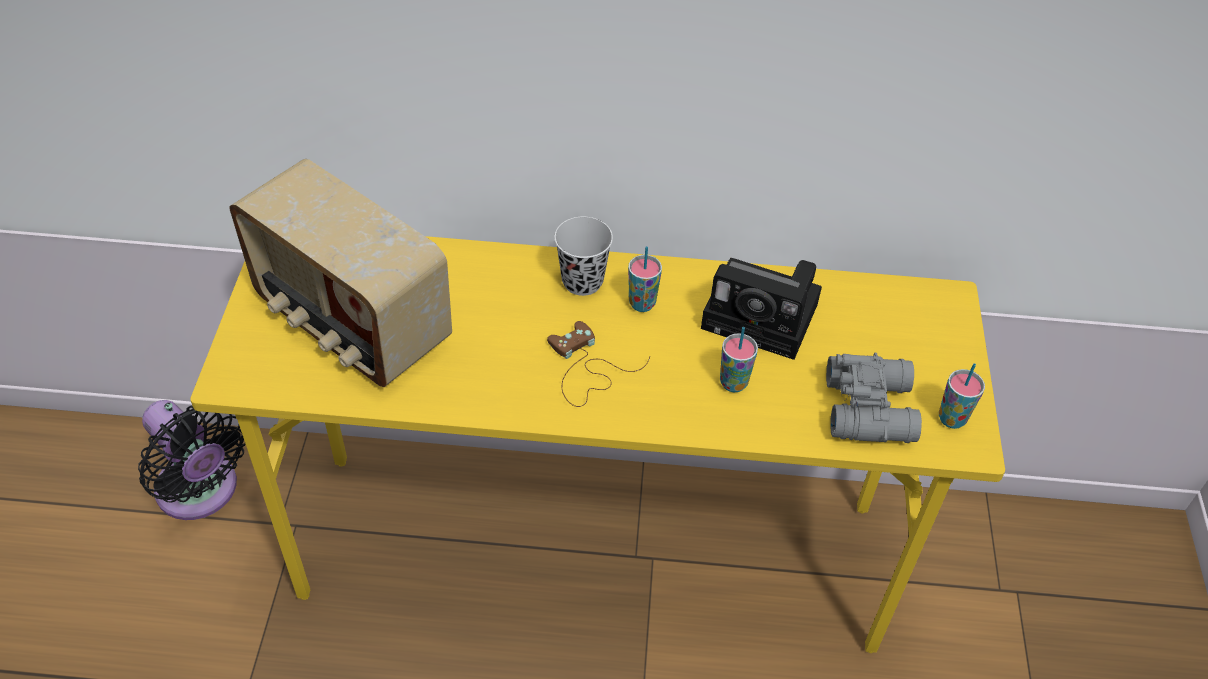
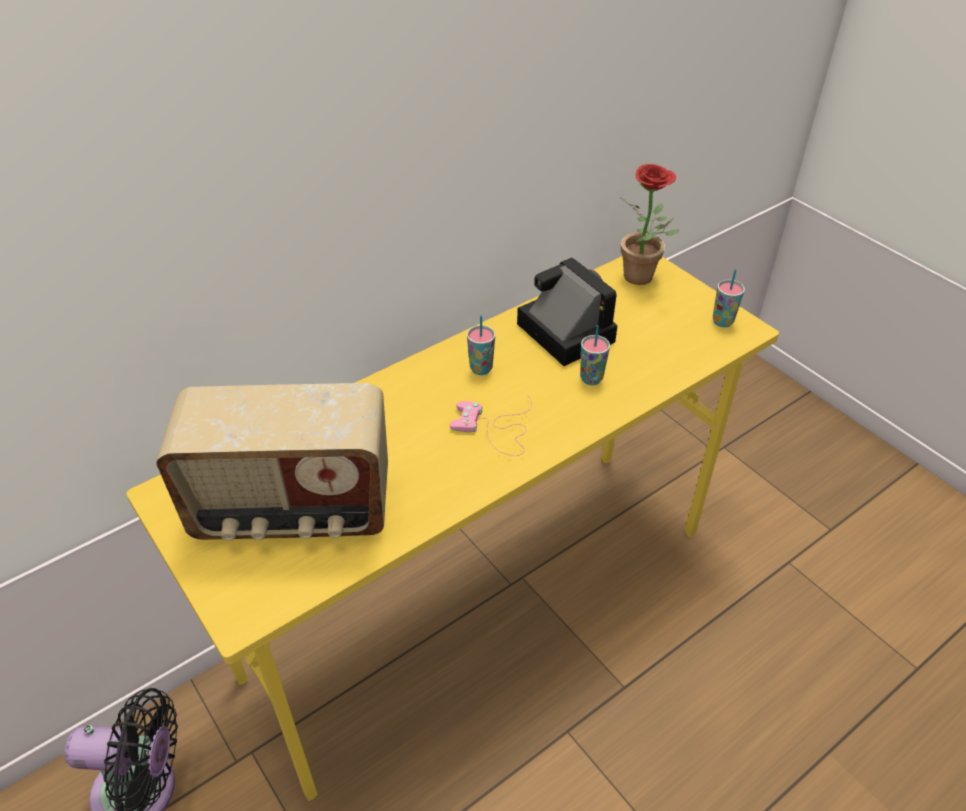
camera: 40 degrees left, 5 degrees down
brown game controller [547,321,650,407] -> pink game controller [450,395,532,456]
black cup [554,217,613,296] -> none
camera [701,258,822,360] -> camera turned 105 degrees counterclockwise [517,258,617,366]
grey binoculars [826,353,922,443] -> none
none -> potted plant [621,164,679,285]

